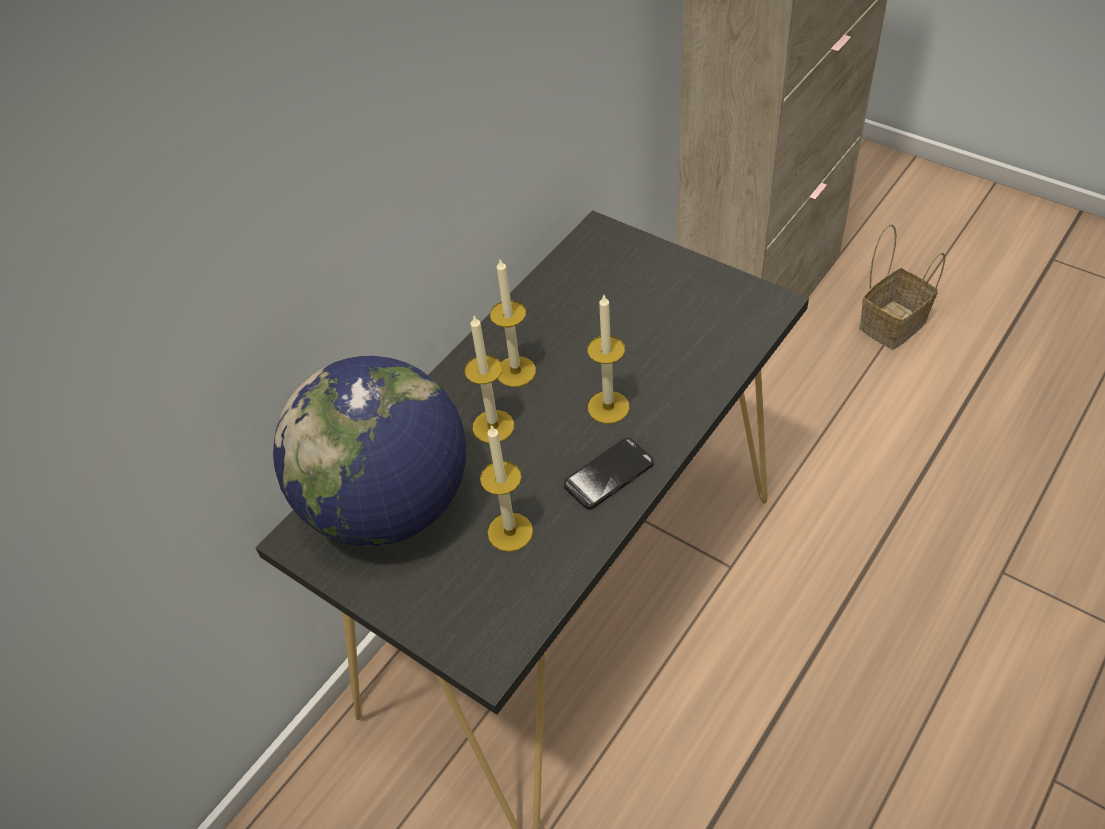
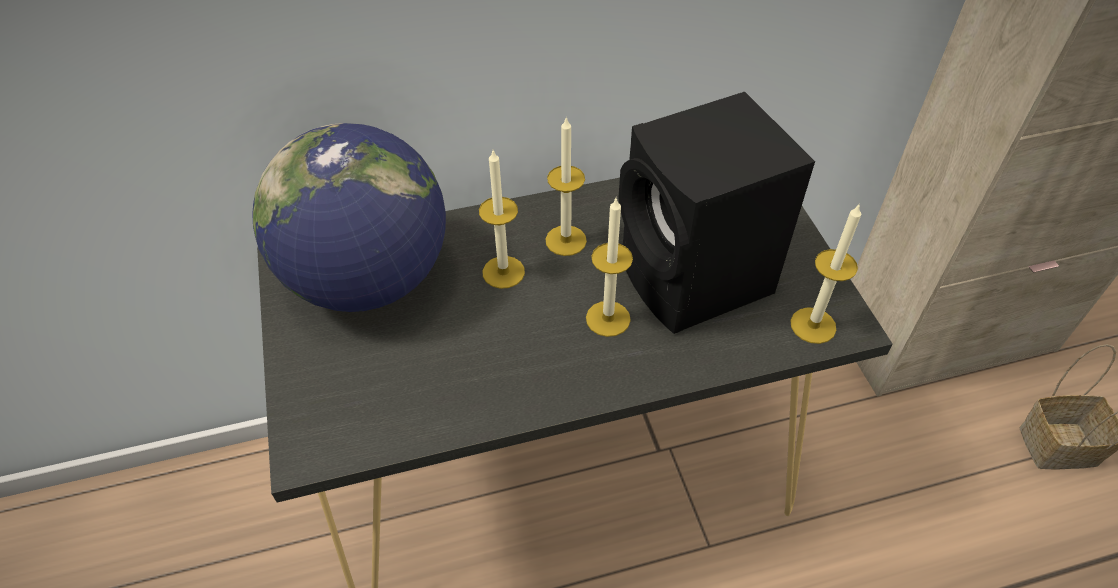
camera: 35 degrees right, 0 degrees up
candle [480,425,533,552] -> candle moved to [791,203,861,344]
phone [564,438,654,509] -> none
none -> black speaker [618,92,815,334]

